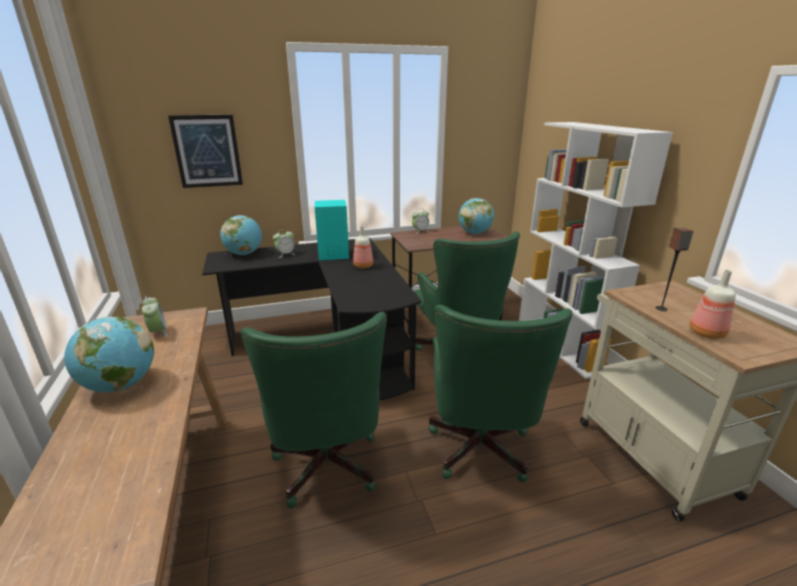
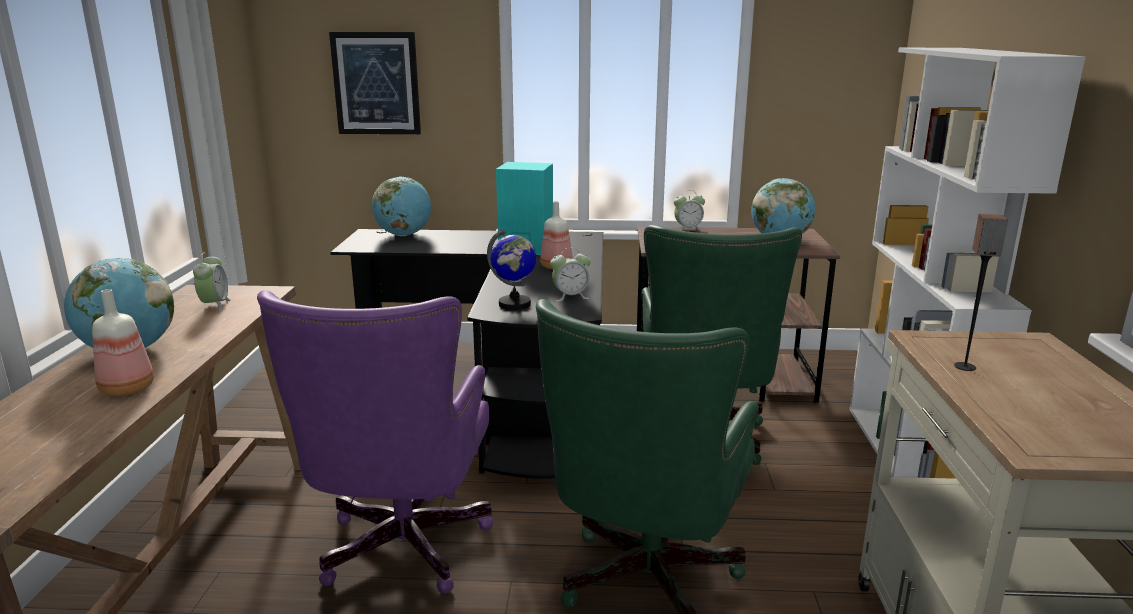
camera: 20 degrees right, 5 degrees down
green office chair [241,312,387,508] -> purple office chair [257,290,493,594]
alarm clock [273,229,295,258] -> alarm clock moved to [550,248,591,302]
bottle [689,270,736,339] -> bottle moved to [92,289,154,396]
none -> globe [487,228,536,310]

